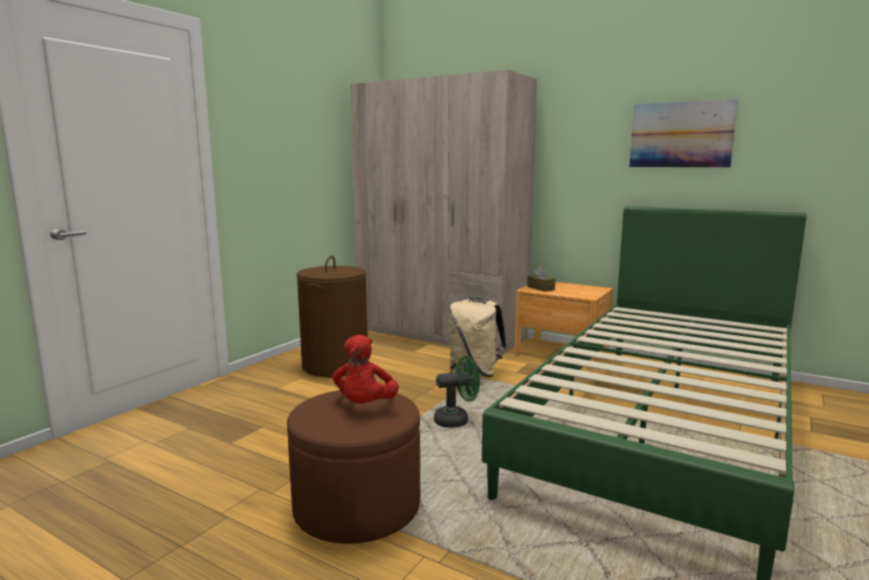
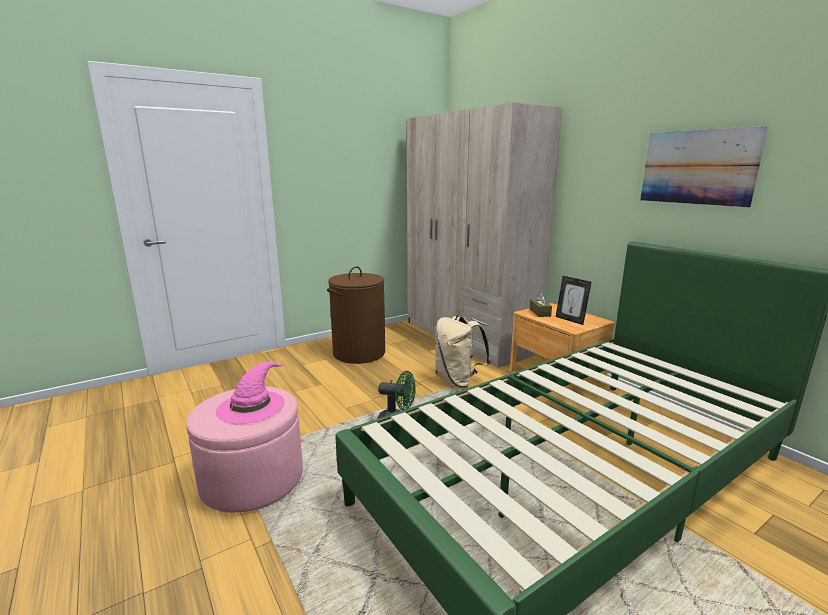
camera: 25 degrees right, 5 degrees up
brown ottoman [287,390,420,544] -> pink ottoman [186,386,303,513]
red plush toy [332,335,399,403] -> pink hat [216,362,285,424]
none -> picture frame [556,276,591,325]

